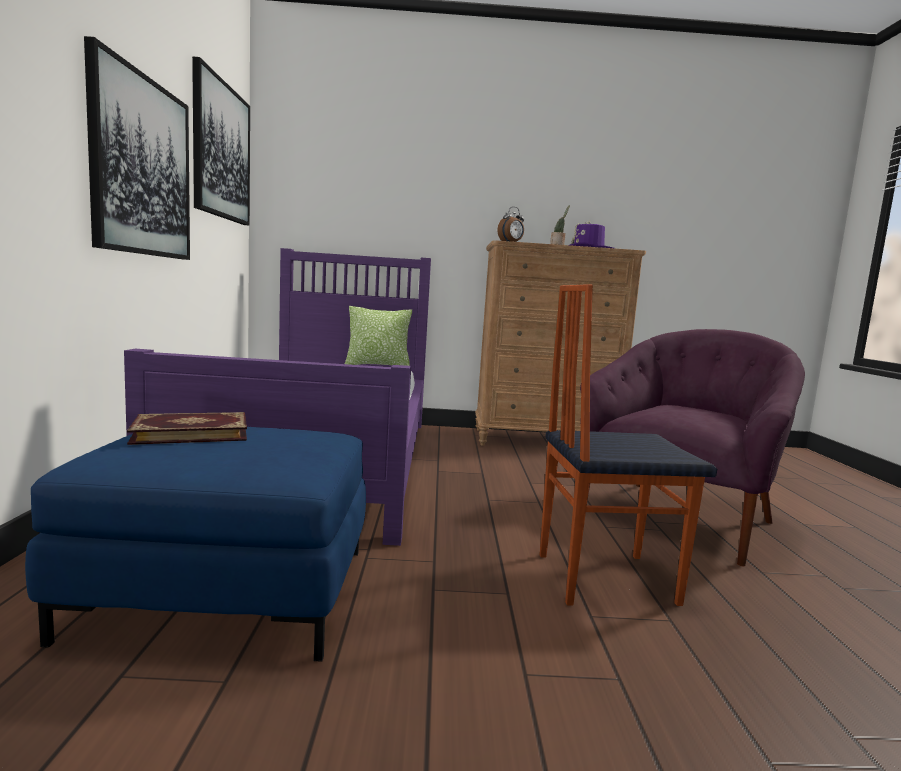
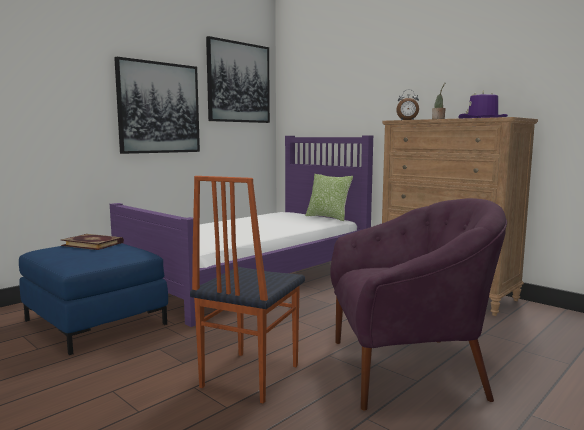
camera: 45 degrees right, 0 degrees up
chair [540,284,717,606] -> chair turned 105 degrees counterclockwise [190,176,305,403]

